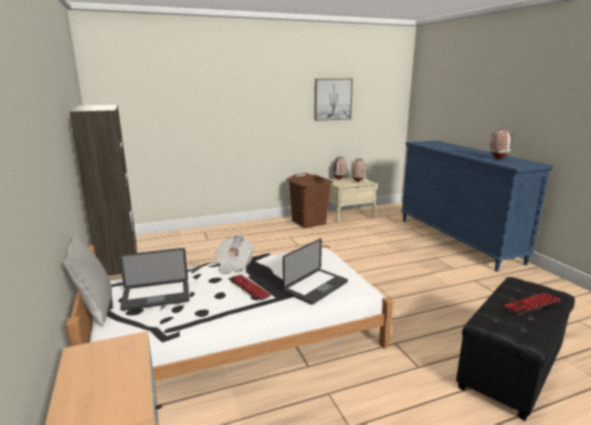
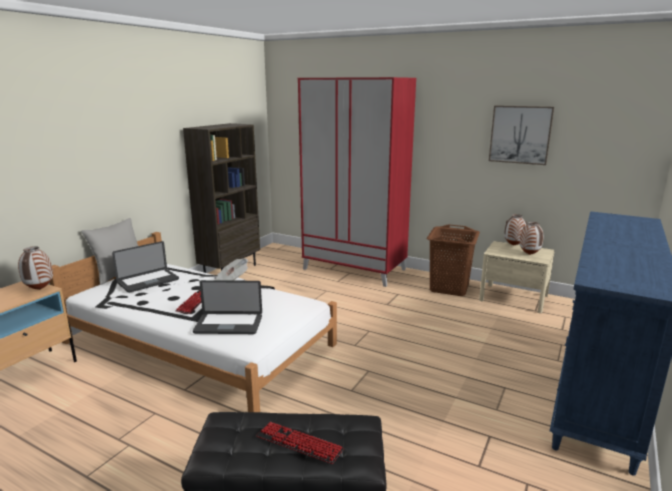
camera: 50 degrees right, 0 degrees up
laptop [119,248,190,311] -> laptop turned 75 degrees counterclockwise [112,241,179,293]
vase [489,128,513,159] -> vase moved to [18,246,53,290]
none -> red wardrobe [297,77,416,287]

